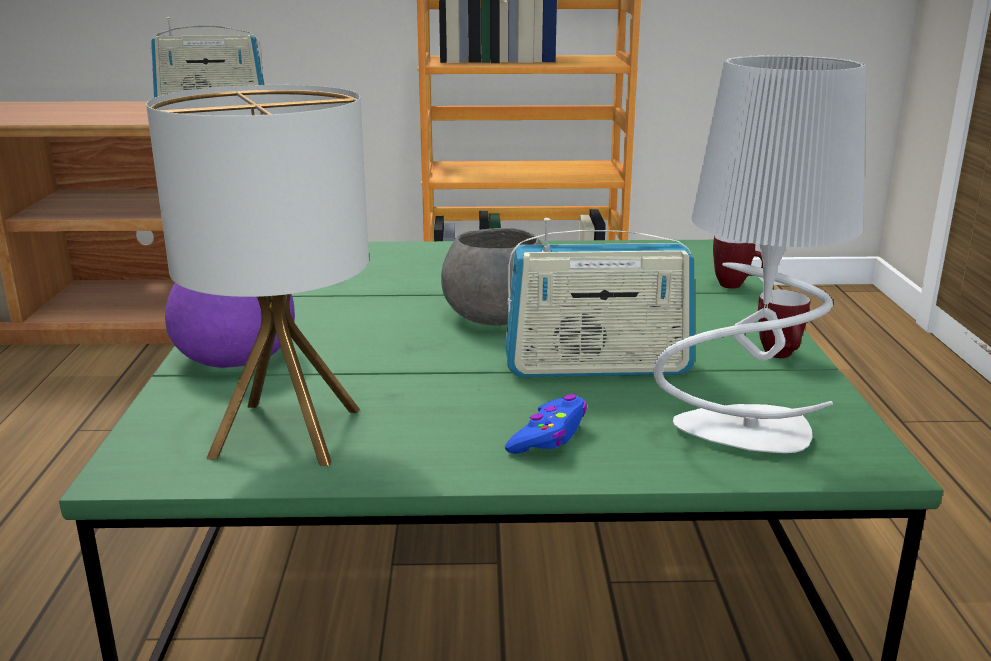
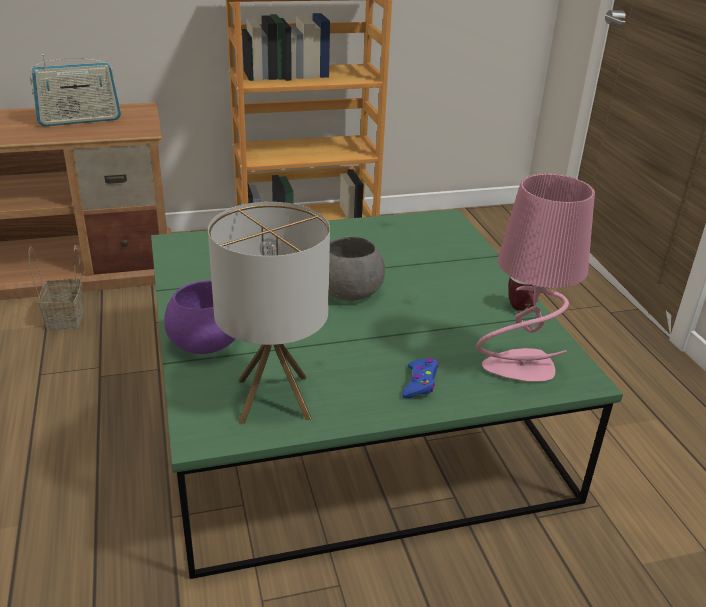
camera: 15 degrees left, 10 degrees up
radio [505,218,695,377] -> none
grey table lamp [653,55,866,453] -> pink table lamp [476,174,595,381]
mug [713,235,763,289] -> none
none -> basket [28,245,84,330]

